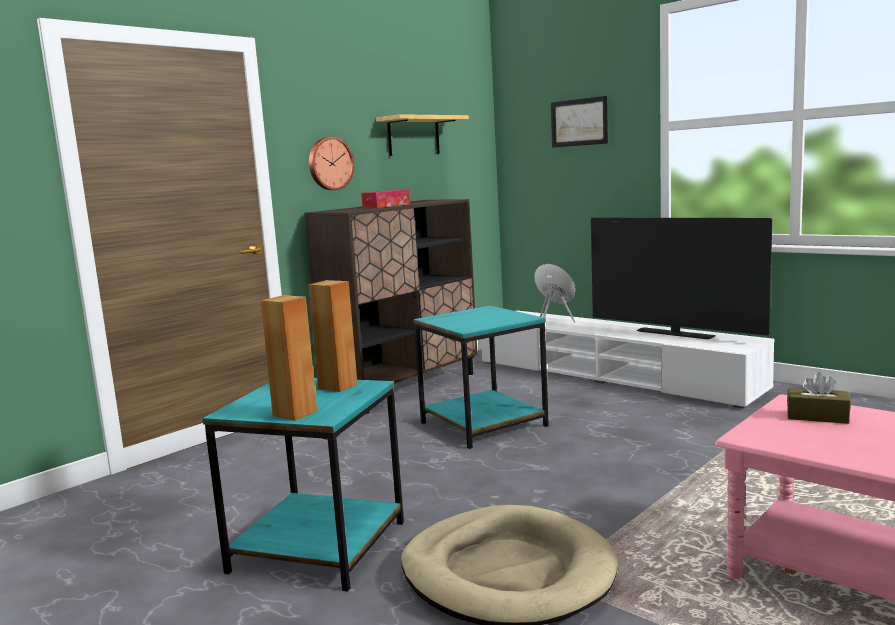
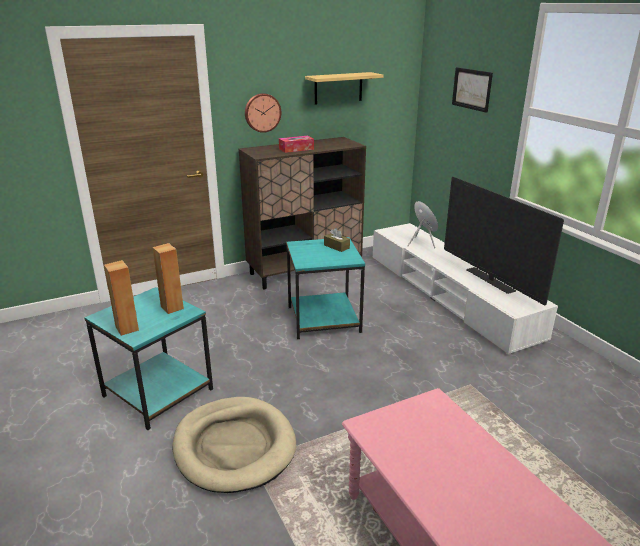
camera: 20 degrees right, 15 degrees up
brown tissue box [787,372,851,424] -> brown tissue box moved to [324,228,350,252]

